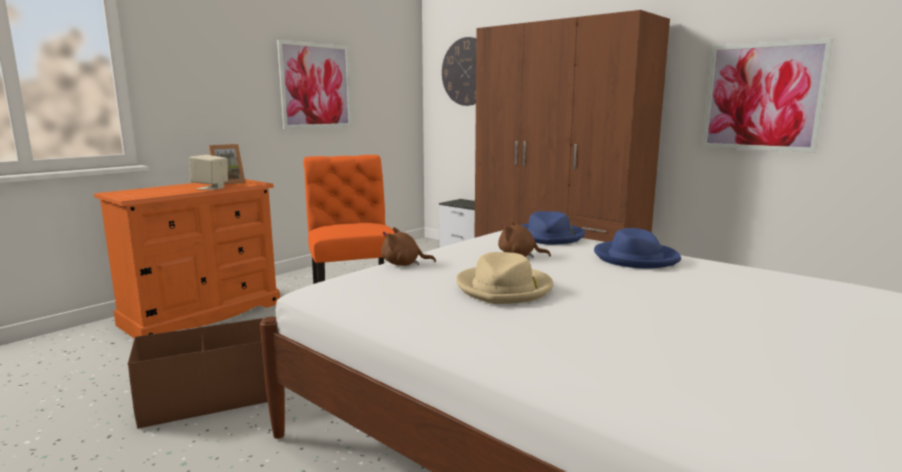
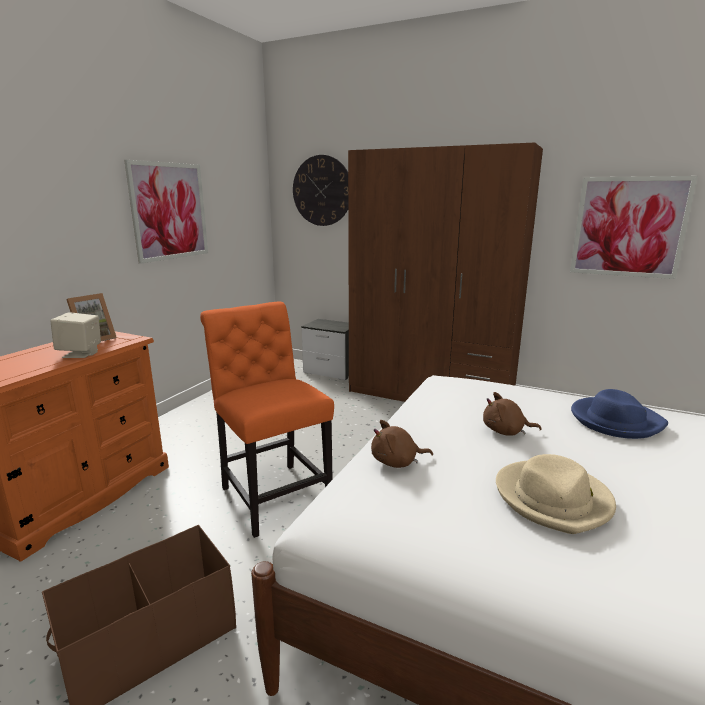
camera: 15 degrees left, 5 degrees up
blue hat [521,211,585,245] -> none

